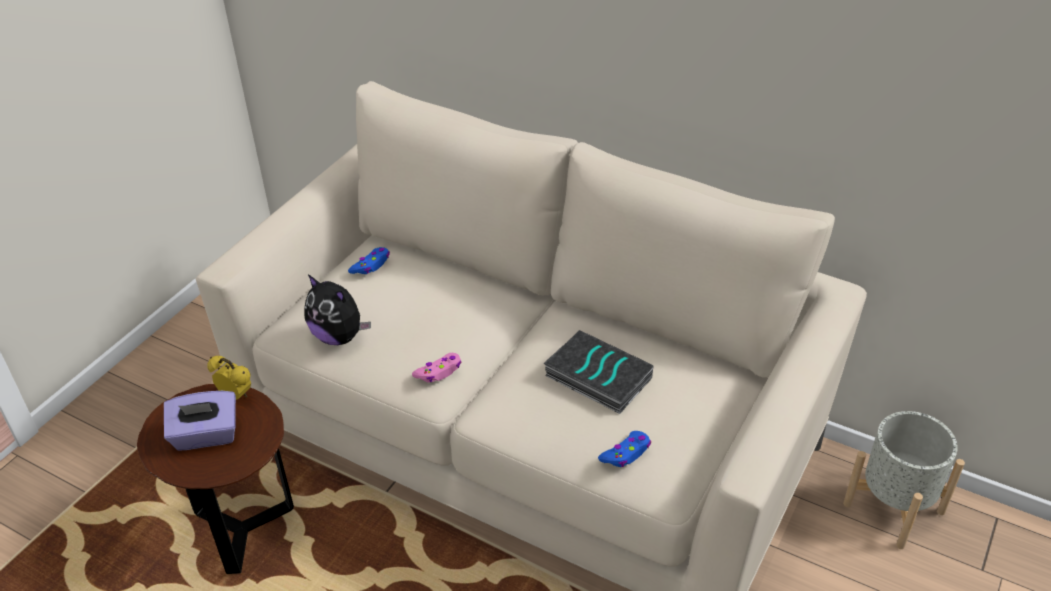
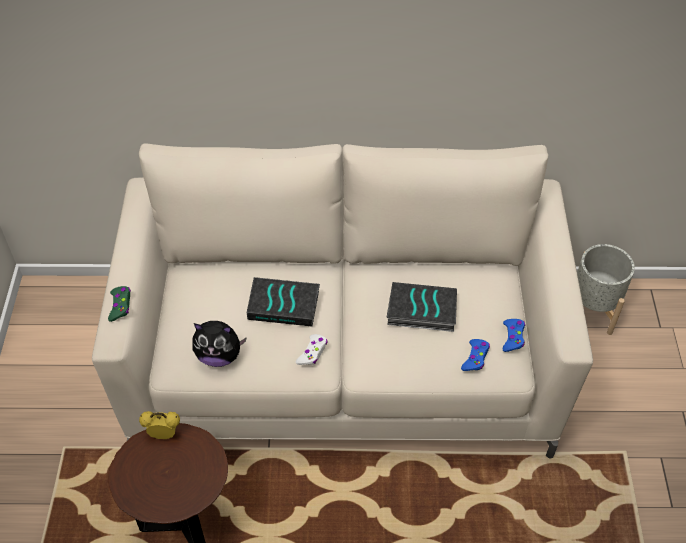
camera: 30 degrees left, 10 degrees up
purple tissue box [164,391,236,451] -> none
blue game controller [348,247,390,274] -> blue game controller moved to [503,319,525,352]
pink game controller [412,353,462,383] -> white game controller [296,334,327,365]
none -> green game controller [108,286,131,322]
none -> book [247,277,320,327]

